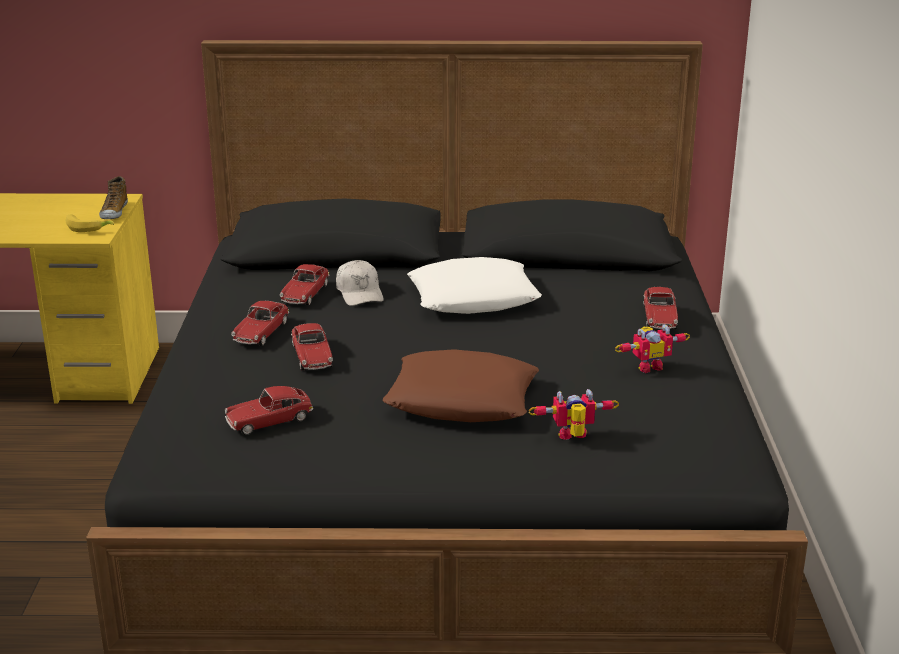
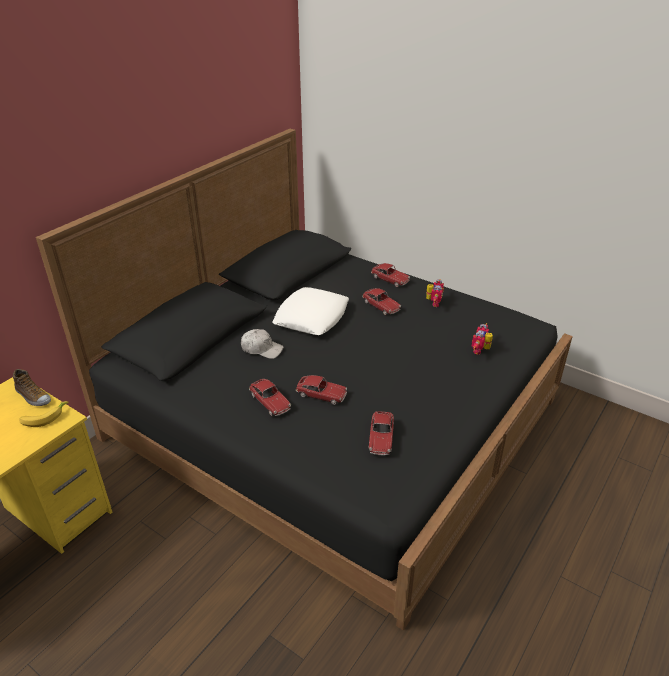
camera: 55 degrees left, 10 degrees up
toy car [280,264,330,305] -> toy car moved to [362,288,401,315]
brown pillow [383,349,539,422] -> none

